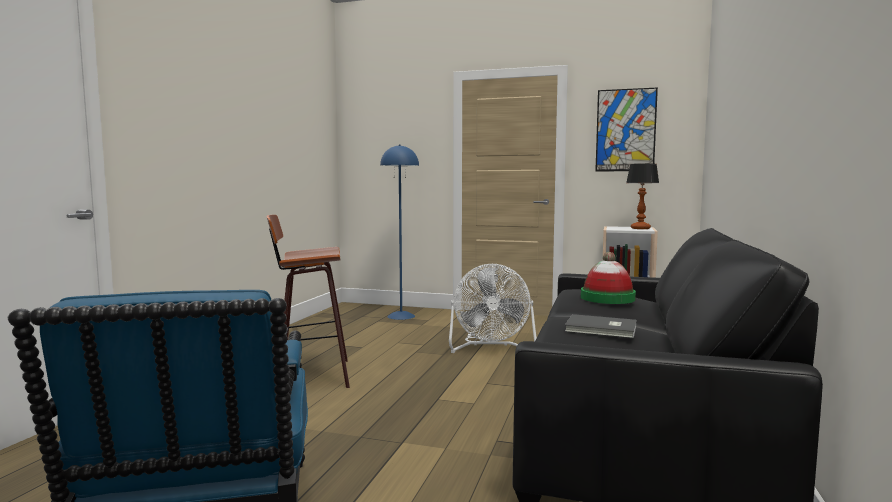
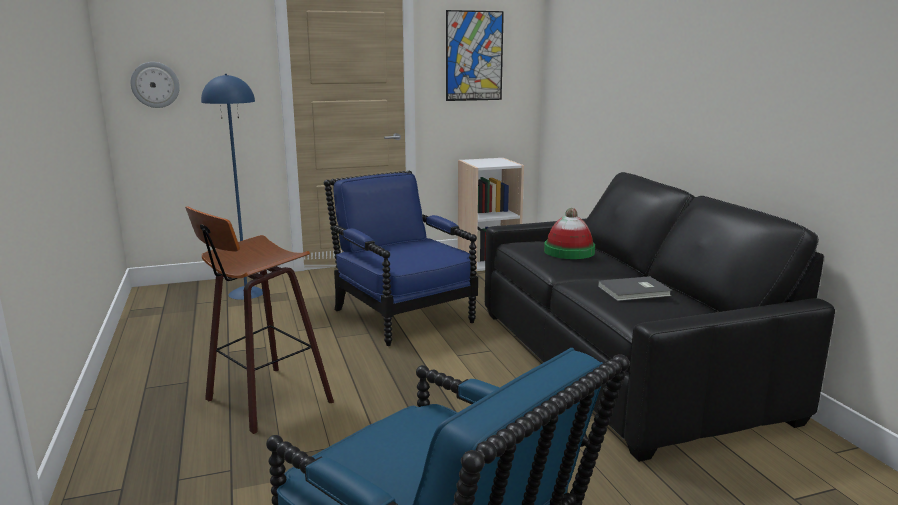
camera: 35 degrees left, 10 degrees up
white fan [449,264,537,353] -> blue armchair [324,171,478,346]
table lamp [626,164,659,229] -> none
none -> wall clock [131,62,180,108]

